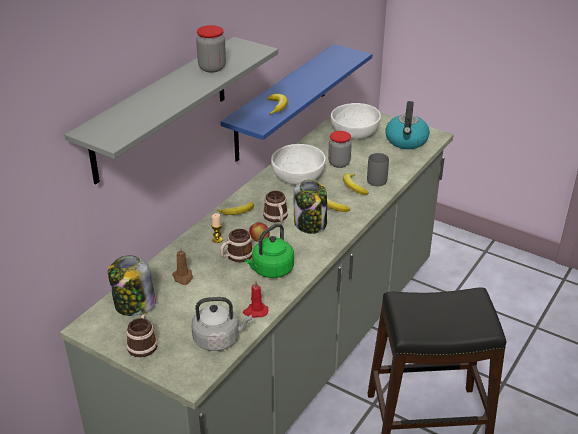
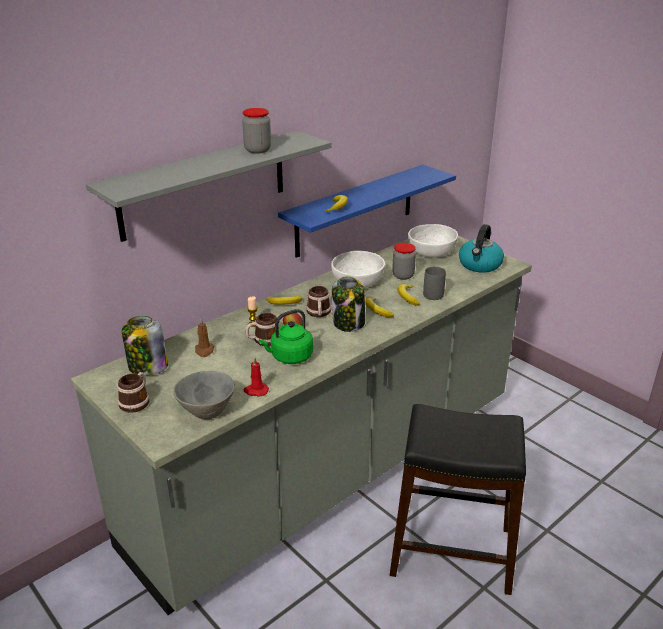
camera: 15 degrees right, 5 degrees down
grey kettle [191,297,252,351] -> grey bowl [173,371,235,420]

